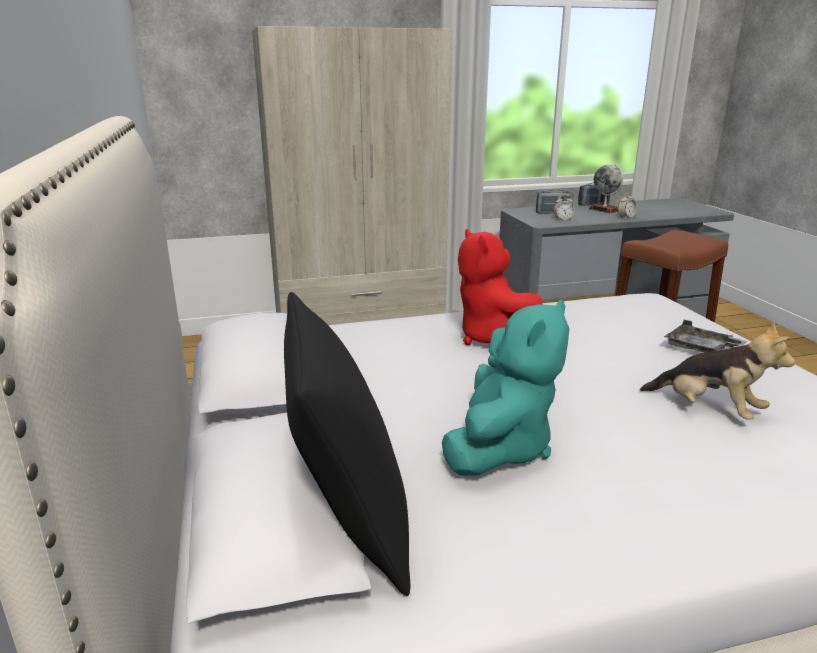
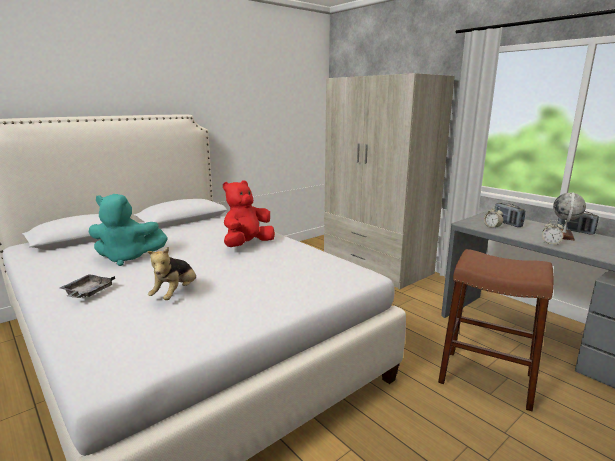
camera: 65 degrees right, 5 degrees down
black pillow [284,292,410,596] -> none
grey tray [664,320,747,352] -> grey tray moved to [60,274,115,298]

